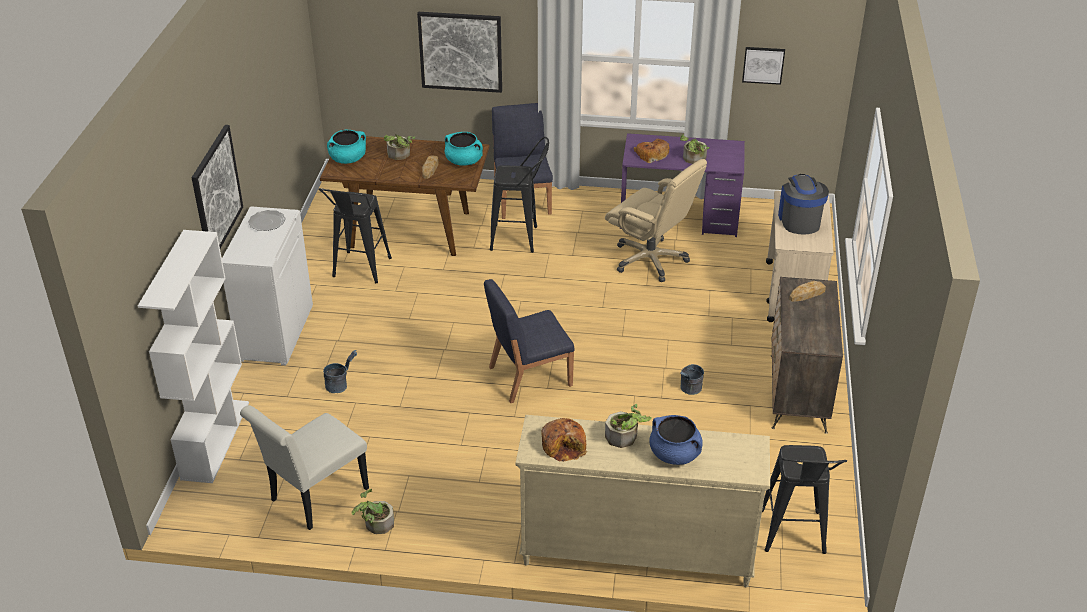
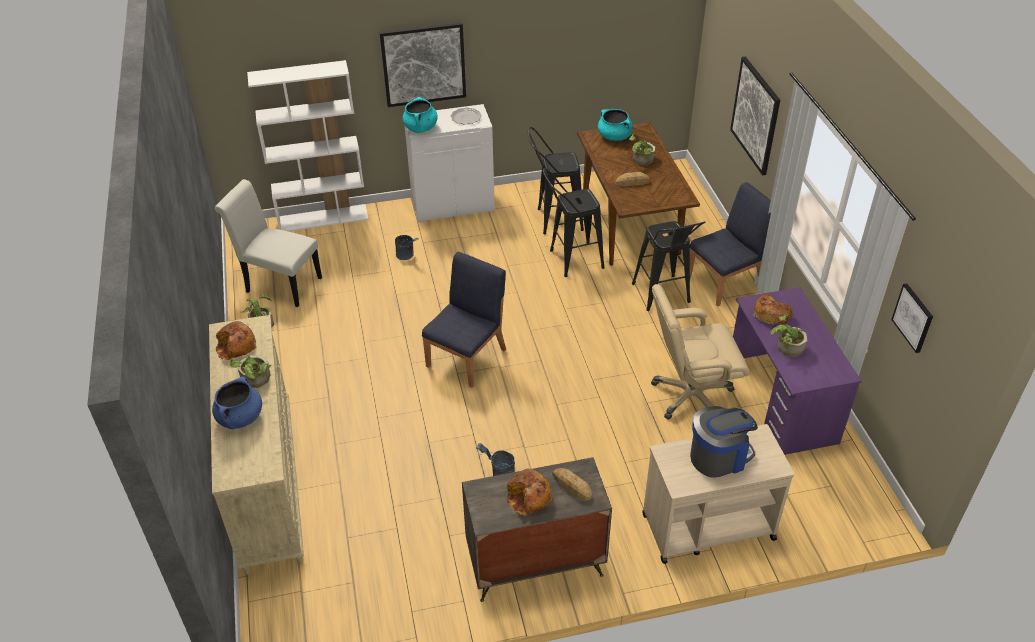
camera: 70 degrees right, 5 degrees up
turquoise cooking pot [445,132,483,166] -> turquoise cooking pot moved to [402,97,438,133]
blue chair [484,279,575,403] -> blue chair turned 75 degrees clockwise [422,252,506,388]
beige office chair [605,159,707,282] -> beige office chair turned 60 degrees clockwise [651,284,750,419]
black stool [762,445,847,554] -> black stool moved to [543,168,605,277]
none -> bread [506,468,552,516]

